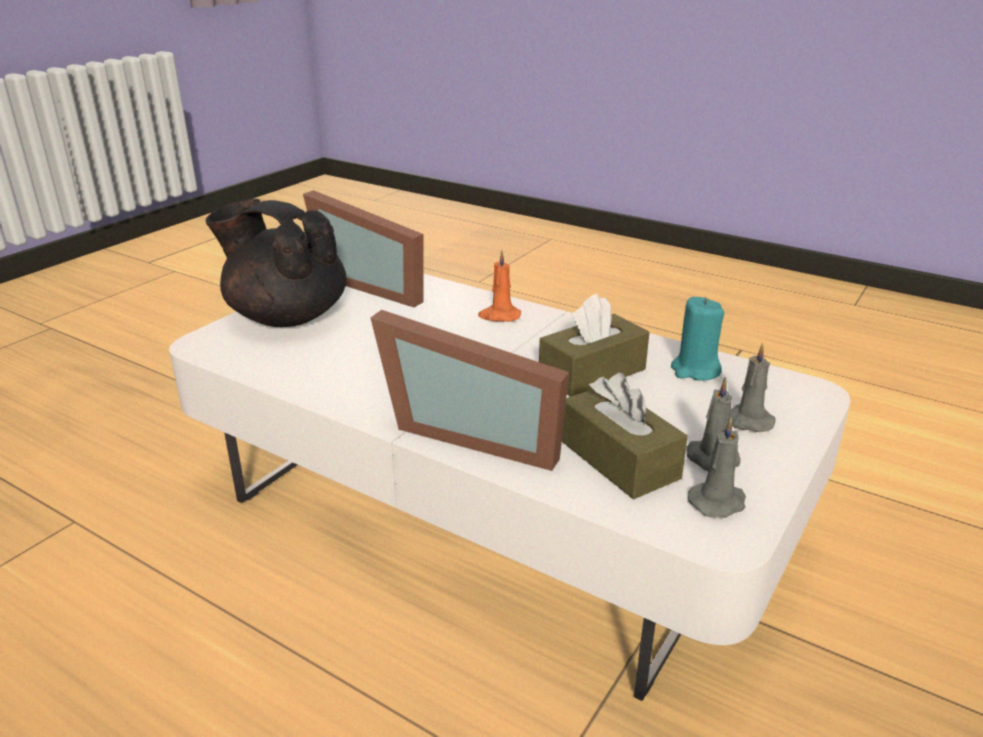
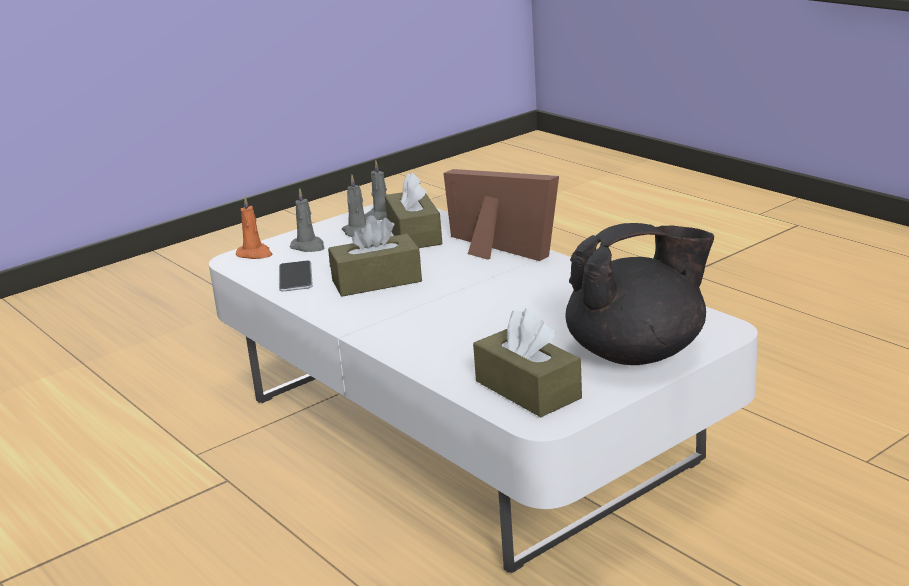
camera: 160 degrees left, 5 degrees down
black teapot [205,199,346,327] -> black teapot turned 60 degrees counterclockwise [566,223,714,365]
picture frame [303,190,424,307] -> brown tissue box [473,309,582,417]
orange candle [478,250,521,322] -> orange candle moved to [236,196,273,259]
turquoise candle [671,297,724,381] -> phone [279,260,313,291]

